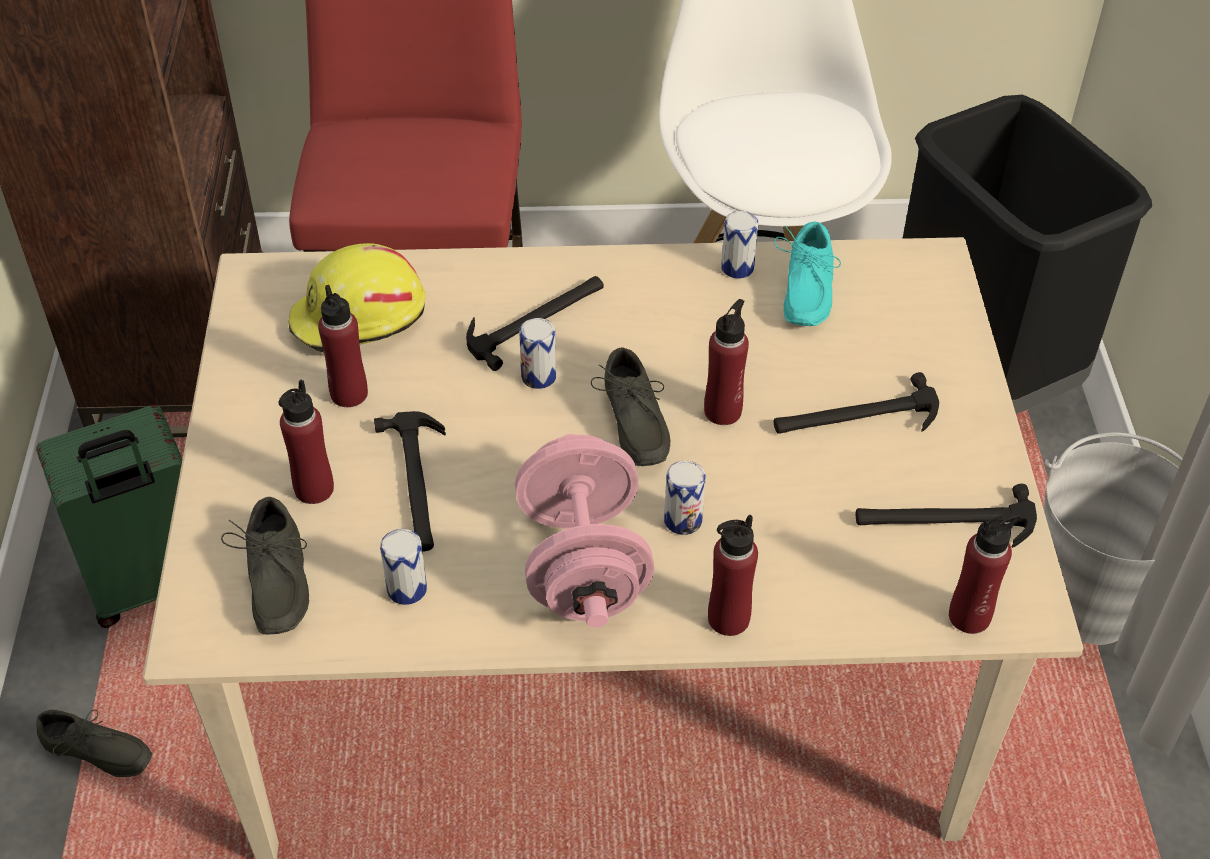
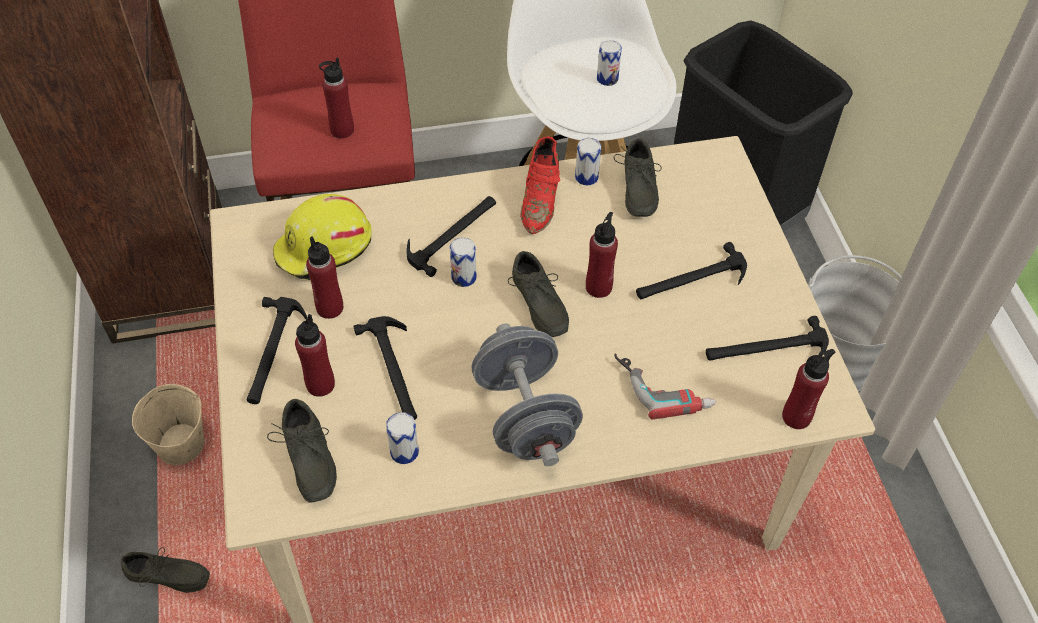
camera: 10 degrees left, 5 degrees up
green suitcase [36,405,182,628] -> beige bucket [132,384,204,465]
pink dumbbell [515,434,654,628] -> grey dumbbell [471,324,583,466]
can [664,461,706,535] -> can moved to [597,40,622,86]
red bottle [708,515,758,636] -> red bottle moved to [319,57,354,139]
turquoise shoe [774,222,841,326] -> grey shoe [614,139,661,217]
none -> hammer [246,297,308,404]
none -> red shoe [520,136,560,234]
none -> power drill [614,354,716,420]

